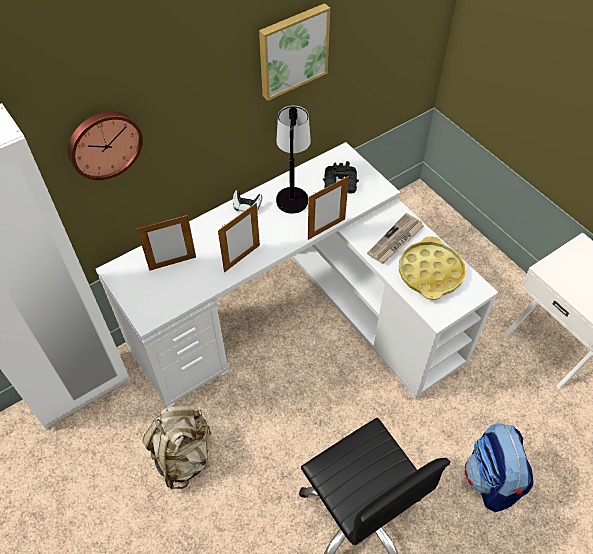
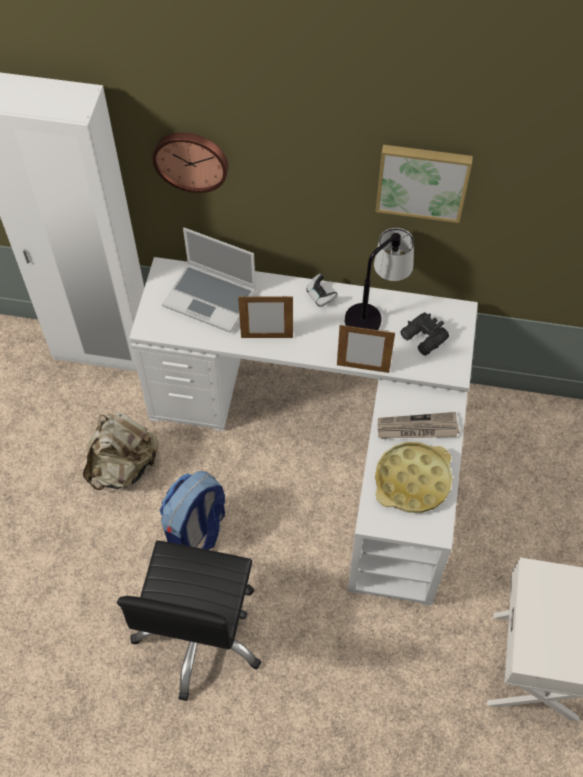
camera: 45 degrees right, 5 degrees up
picture frame [137,215,196,271] -> laptop [162,228,256,333]
backpack [465,423,533,512] -> backpack moved to [160,471,225,550]

